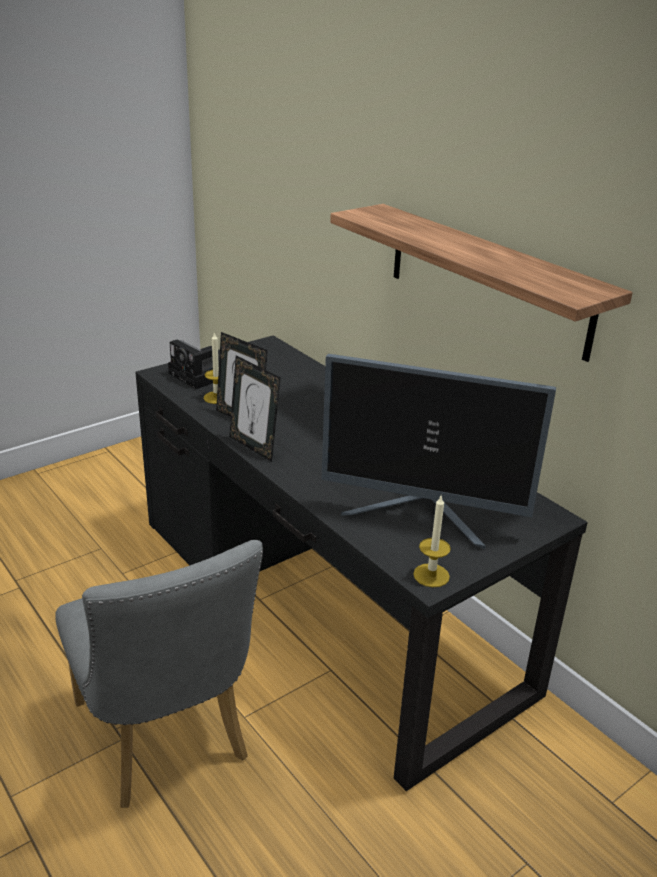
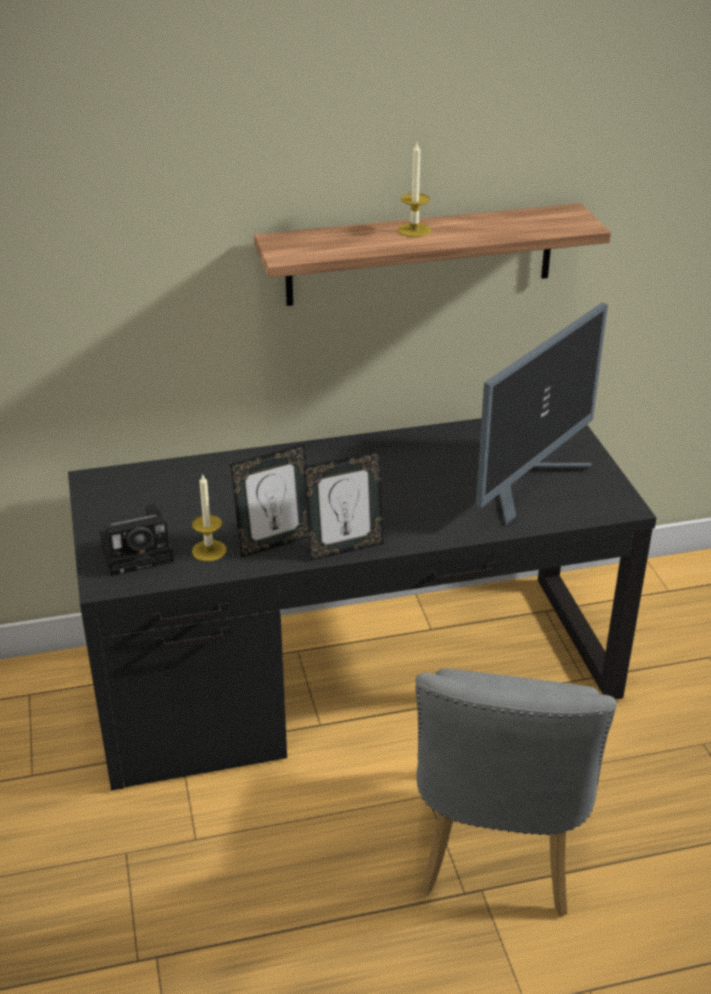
camera: 65 degrees left, 5 degrees up
grey chair [55,540,263,808] -> grey chair turned 105 degrees clockwise [415,669,617,916]
candle [413,496,451,587] -> candle moved to [397,143,431,237]

